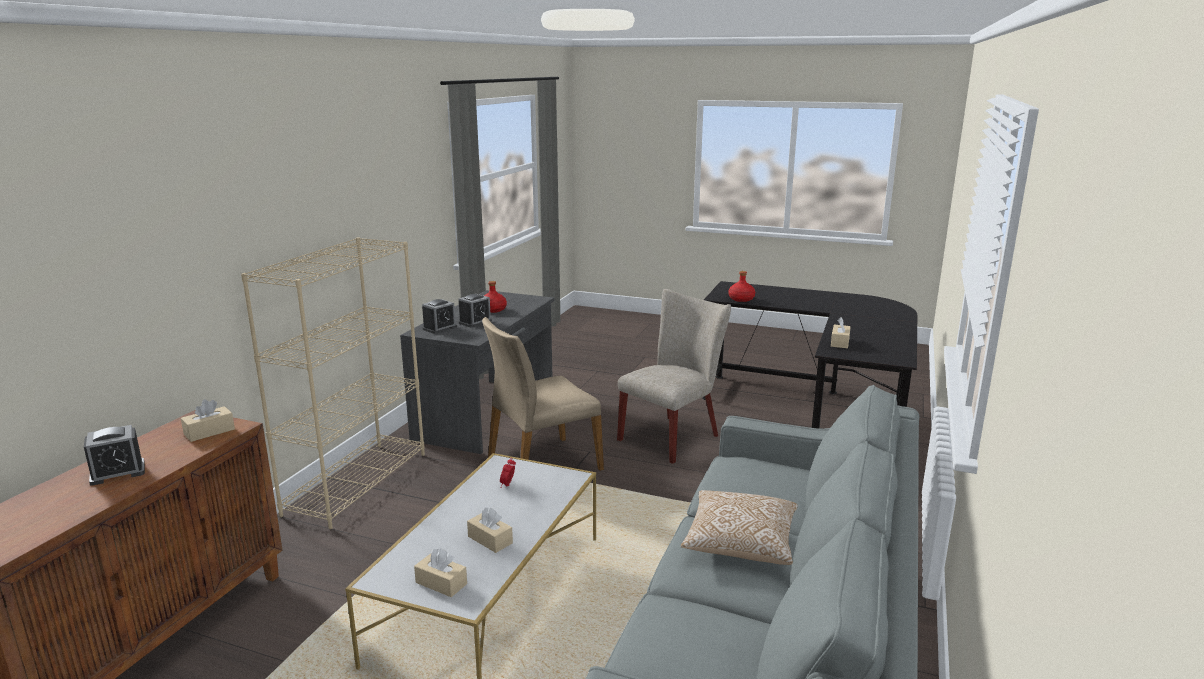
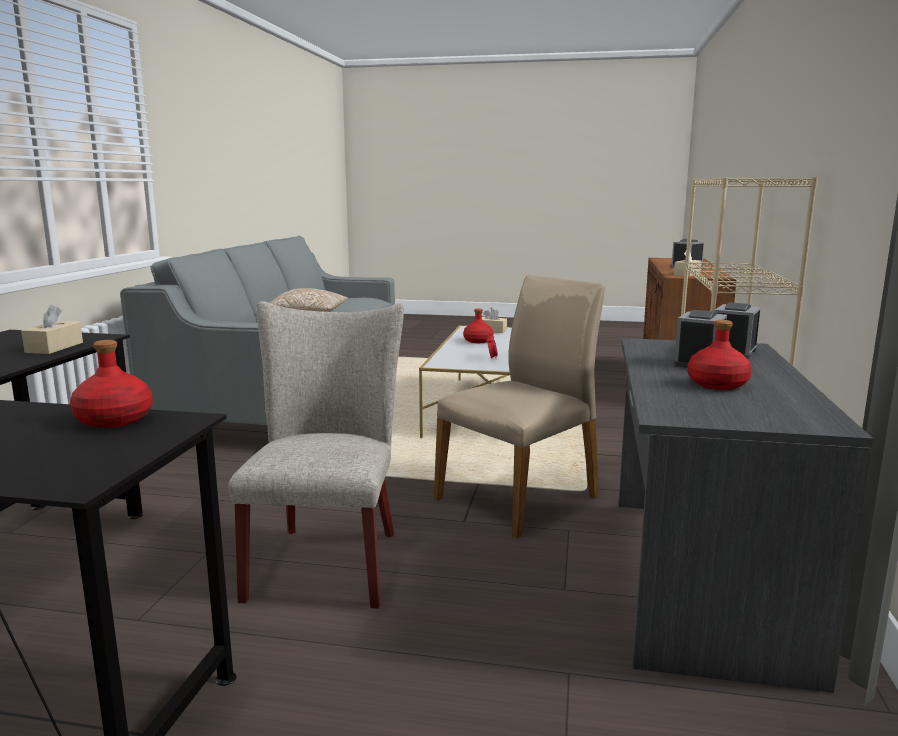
camera: 170 degrees right, 5 degrees down
beige tissue box [467,507,513,553] -> red bottle [463,309,493,343]
beige chair [617,289,731,464] -> beige chair turned 150 degrees clockwise [228,301,404,609]

